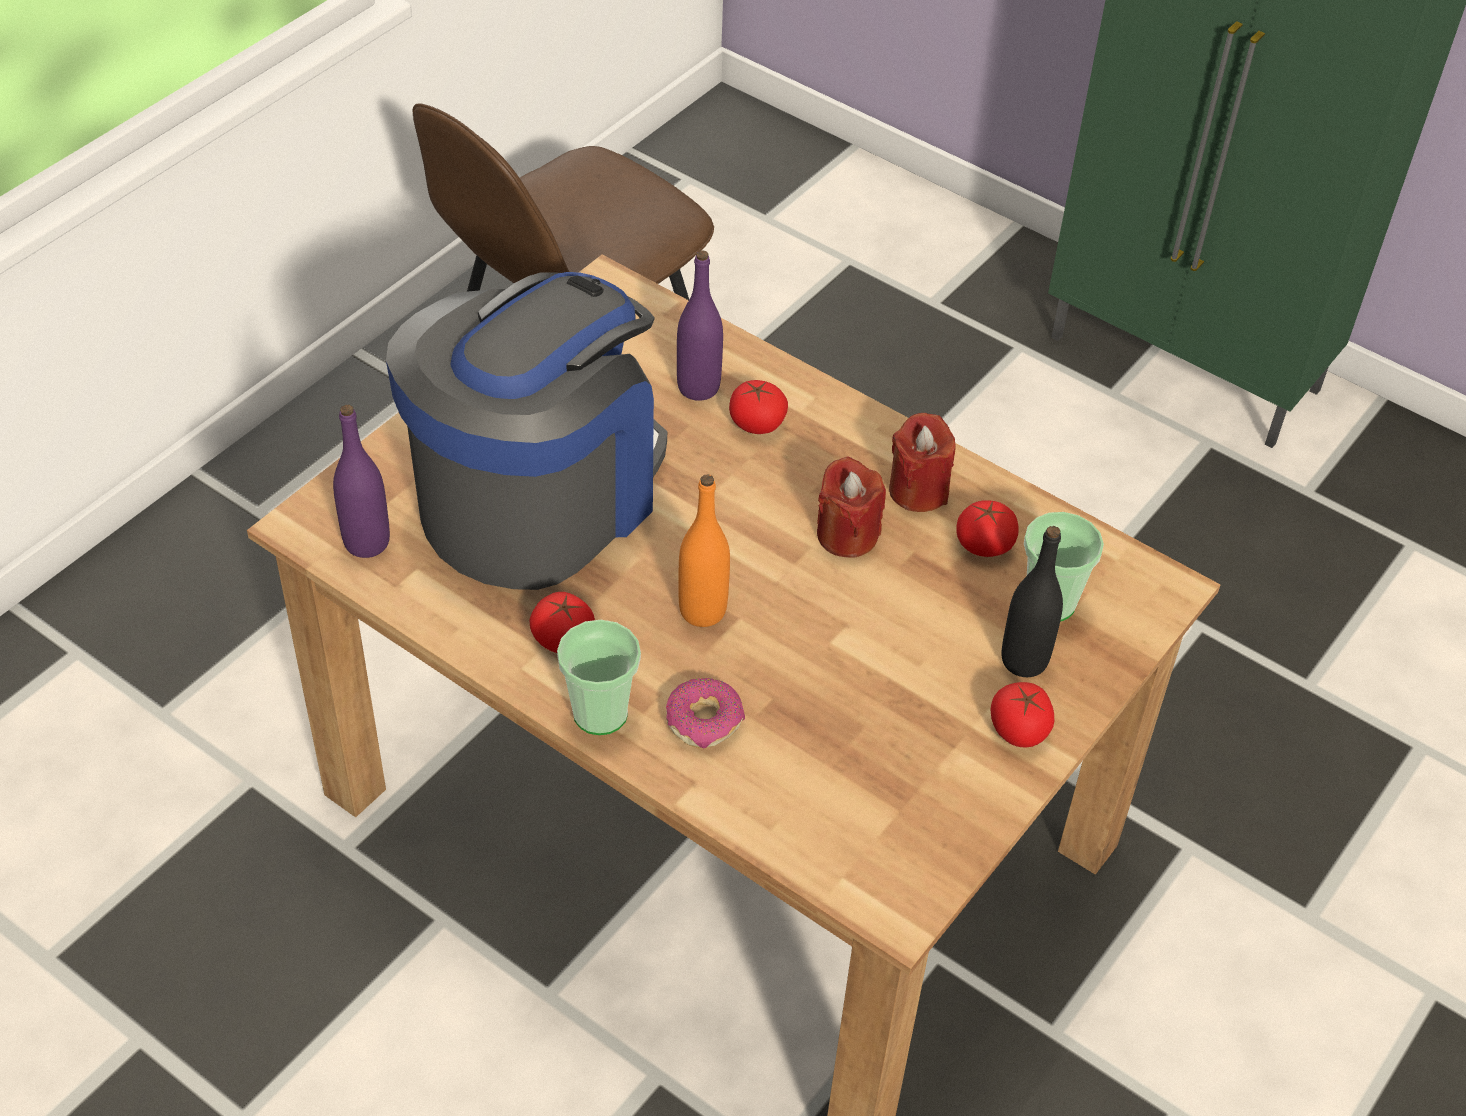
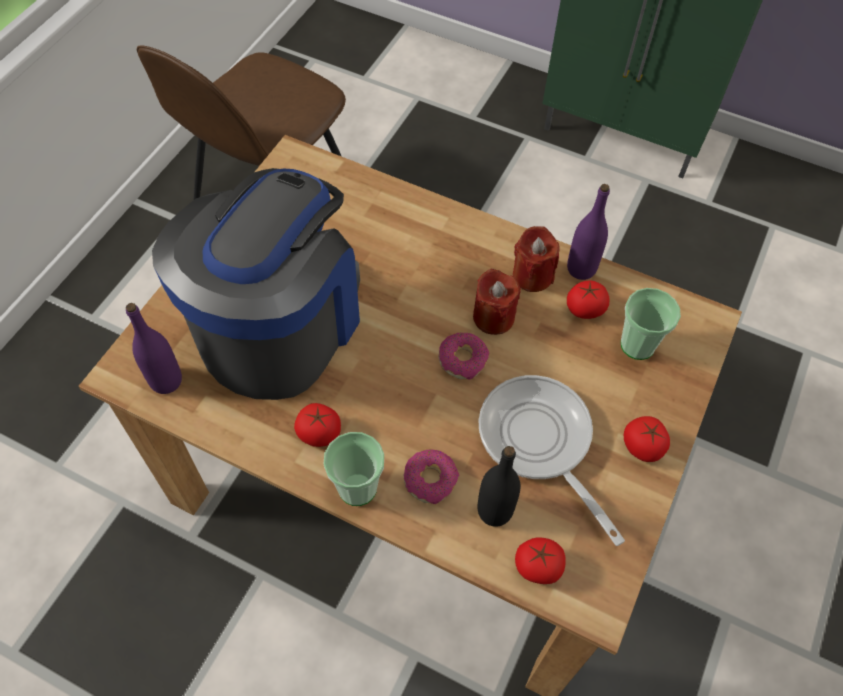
camera: 10 degrees left, 10 degrees up
purple bottle [677,250,723,401] -> purple bottle moved to [567,184,610,280]
orange bottle [678,474,730,627] -> none
tomato [729,380,788,434] -> tomato moved to [515,538,566,584]
black bottle [1002,526,1063,677] -> black bottle moved to [478,446,520,527]
none -> donut [438,332,489,380]
none -> frying pan [479,375,625,546]

